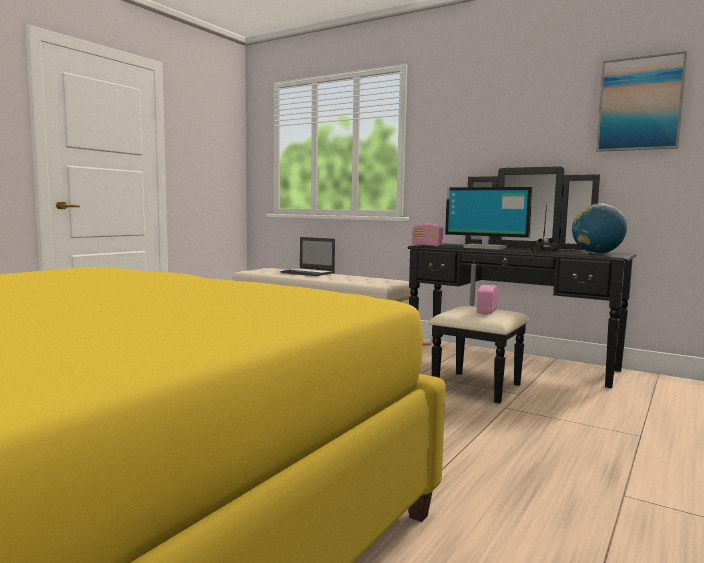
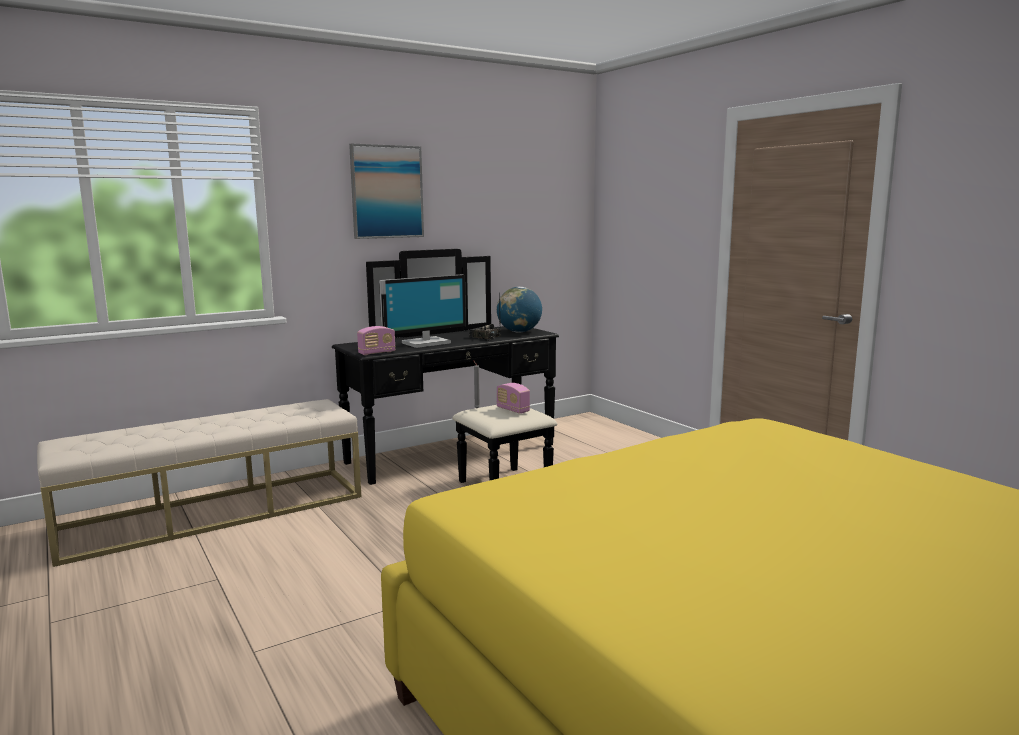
camera: 65 degrees left, 5 degrees up
laptop [281,237,335,276] -> none
picture [596,51,687,152] -> picture moved to [349,143,424,239]

